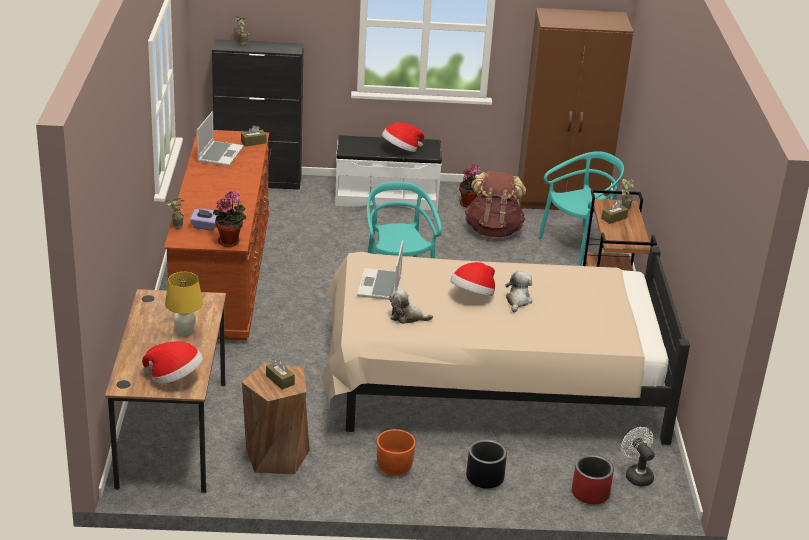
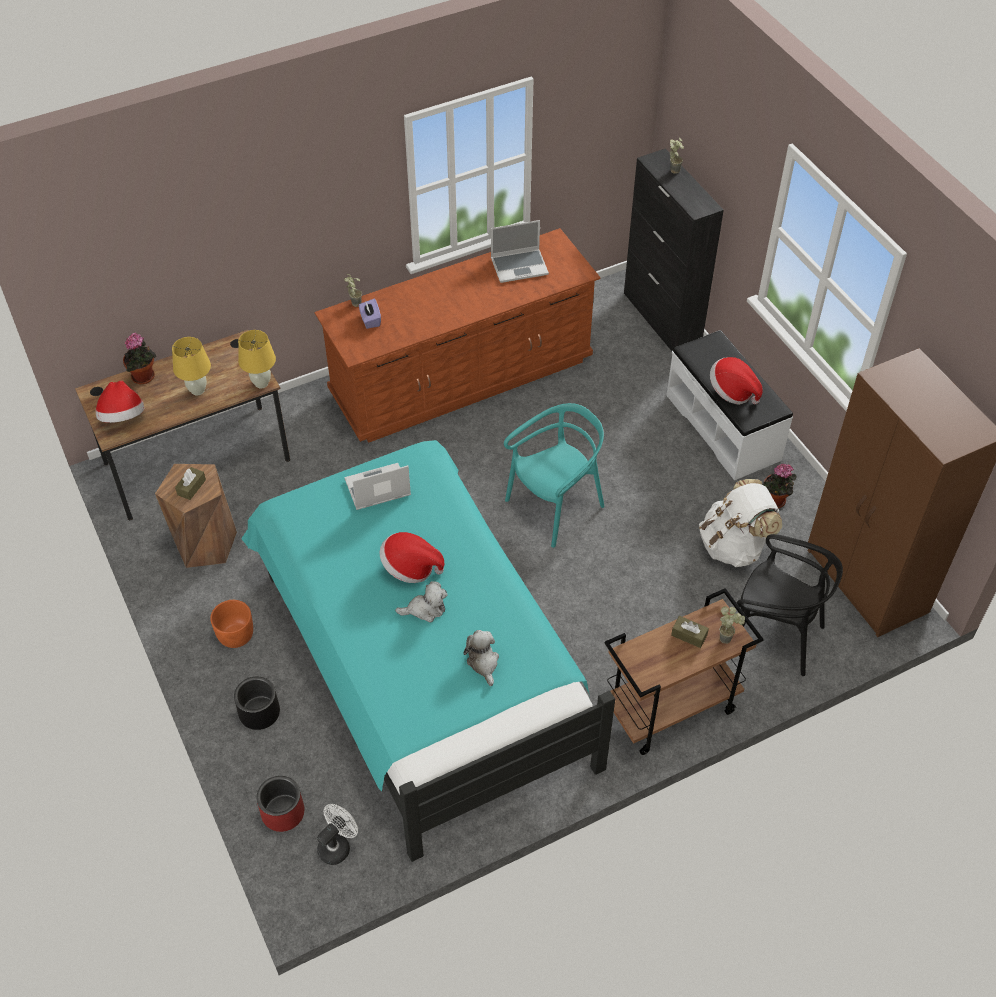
camera: 65 degrees right, 20 degrees up
potted plant [213,191,246,247] -> potted plant moved to [123,333,156,384]
brown tissue box [241,125,266,146] -> none
beige bed [321,247,690,445] -> turquoise bed [241,440,615,862]
plush toy [389,289,433,324] -> plush toy moved to [463,630,499,686]
brown backpack [465,171,526,238] -> white backpack [699,479,782,567]
turquoise chair [538,151,624,265] -> black chair [737,534,843,676]
none -> yellow table lamp [238,330,276,389]

